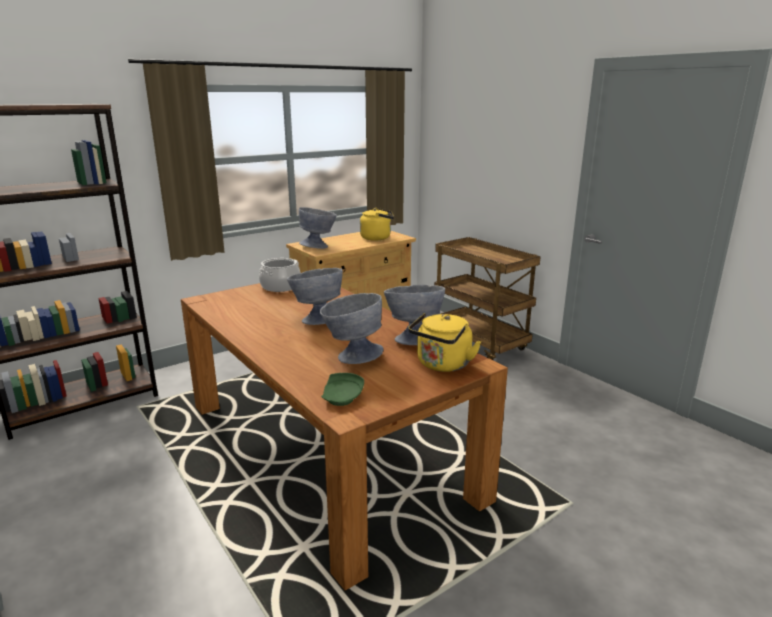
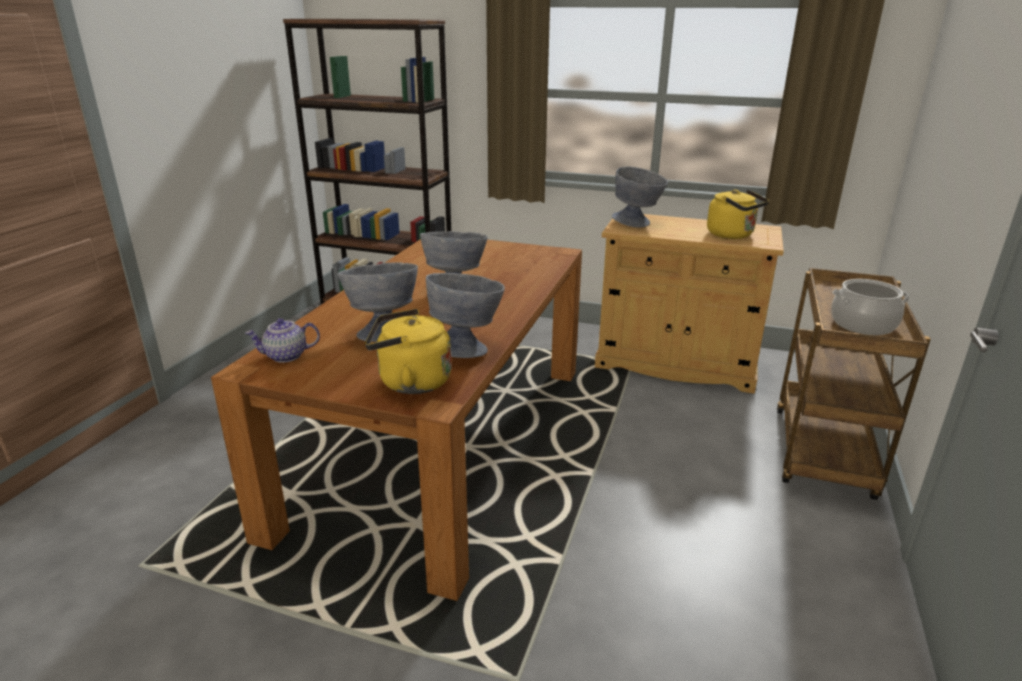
camera: 55 degrees right, 5 degrees up
cooking pot [259,258,301,292] -> cooking pot moved to [831,279,910,335]
green plate [321,373,364,406] -> teapot [245,318,320,363]

